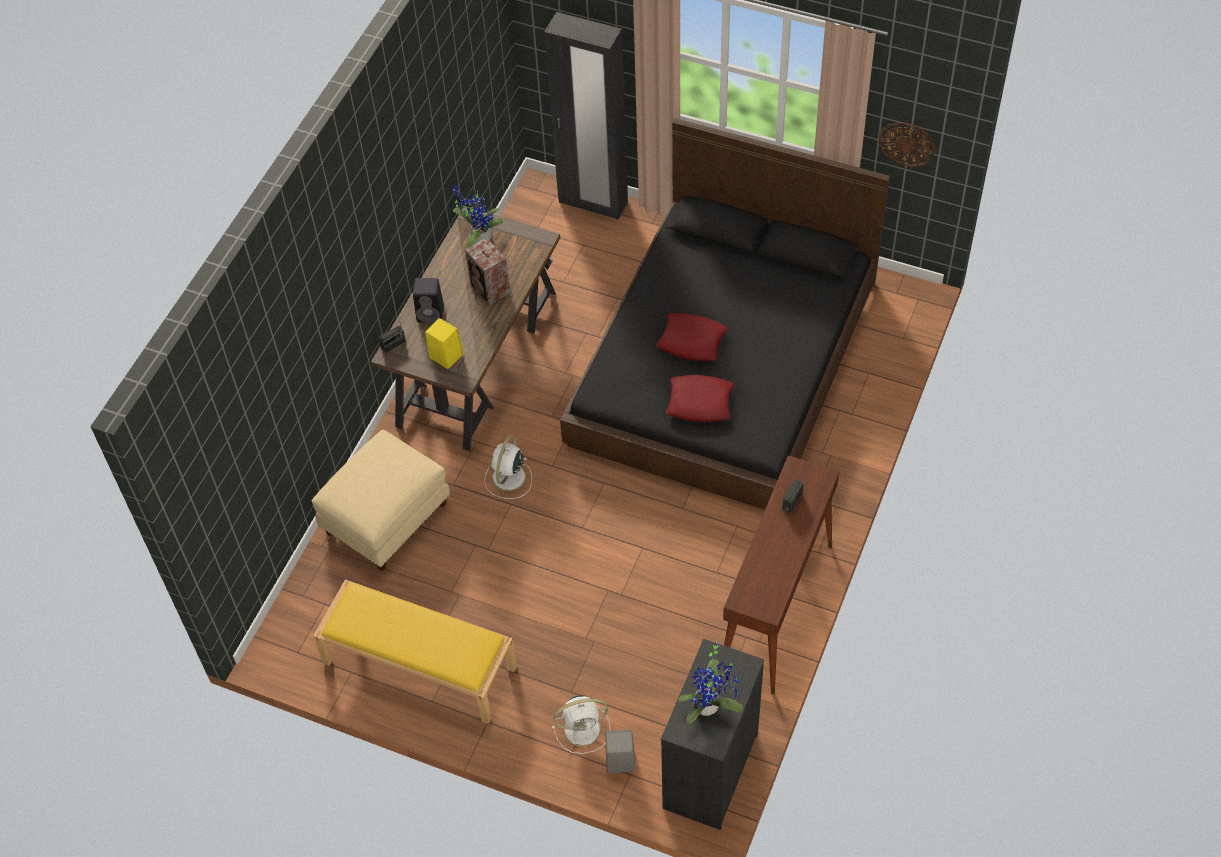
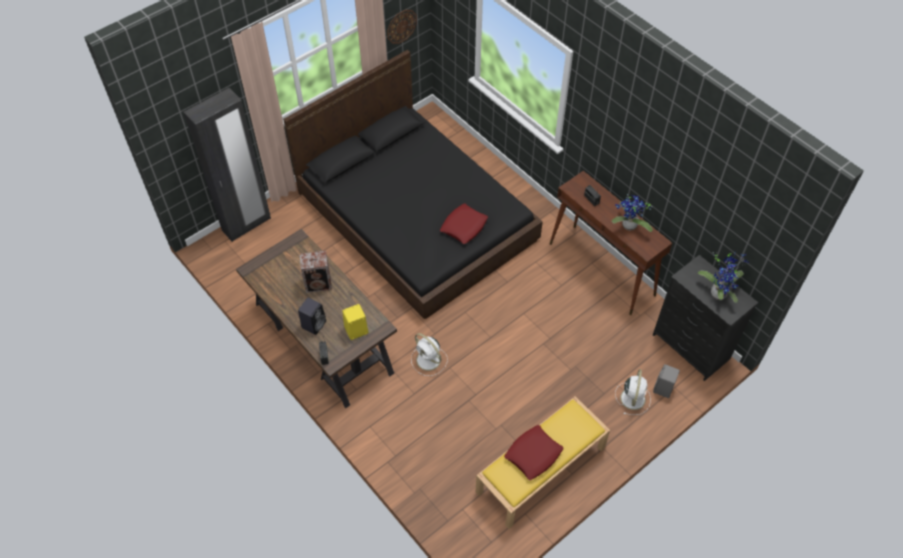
camera: 65 degrees left, 0 degrees up
beige ottoman [312,430,450,571] -> none
potted plant [452,185,503,249] -> potted plant moved to [612,194,653,232]
red pillow [656,313,728,361] -> red pillow moved to [504,425,563,480]

